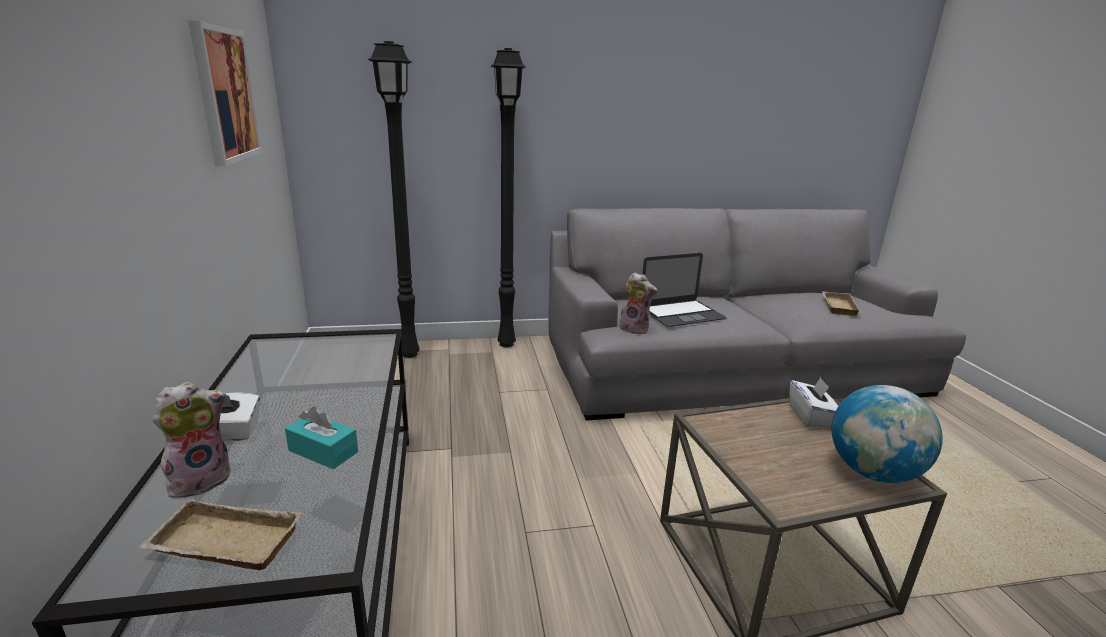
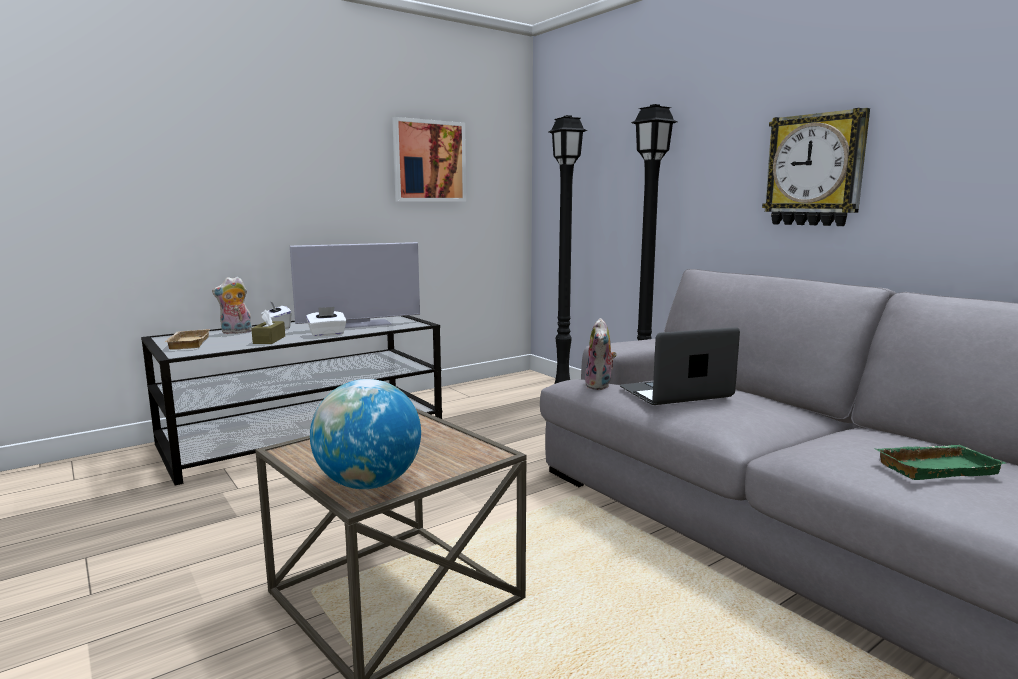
camera: 65 degrees right, 10 degrees down
plush toy [153,382,231,500] -> plush toy turned 135 degrees clockwise [212,277,252,334]
turquoise tissue box [285,407,358,469] -> brown tissue box [251,310,285,344]
laptop [642,253,727,327] -> laptop turned 120 degrees clockwise [620,327,740,405]
white tissue box [790,377,838,428] -> white tissue box moved to [306,307,347,337]
beige tray [822,291,862,316] -> green tray [874,445,1006,480]
none -> television [290,242,420,328]
none -> wall clock [762,108,870,226]

